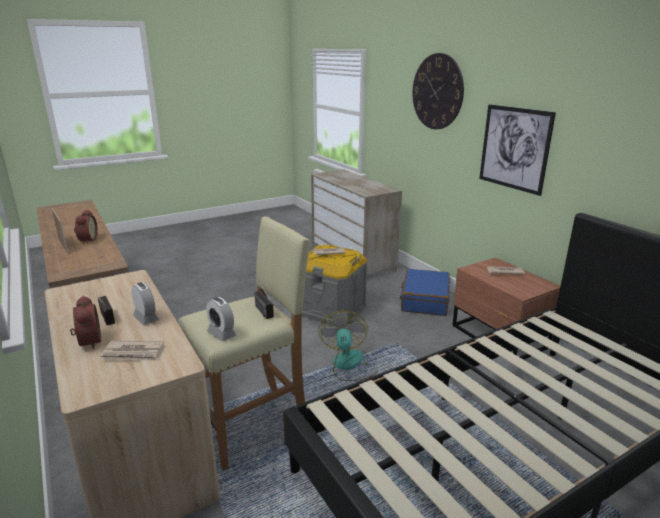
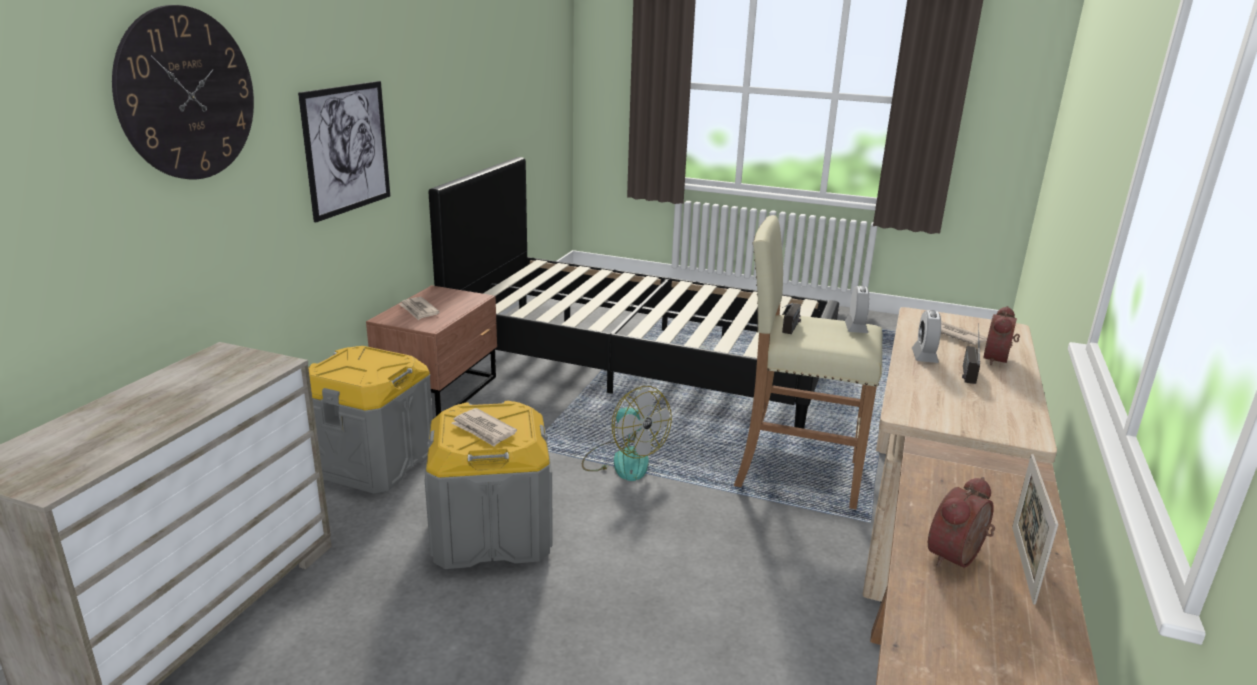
camera: 130 degrees left, 0 degrees up
fan [318,310,378,381] -> fan turned 90 degrees counterclockwise [582,386,672,481]
blue suitcase [400,269,450,316] -> grey storage box [308,346,433,494]

